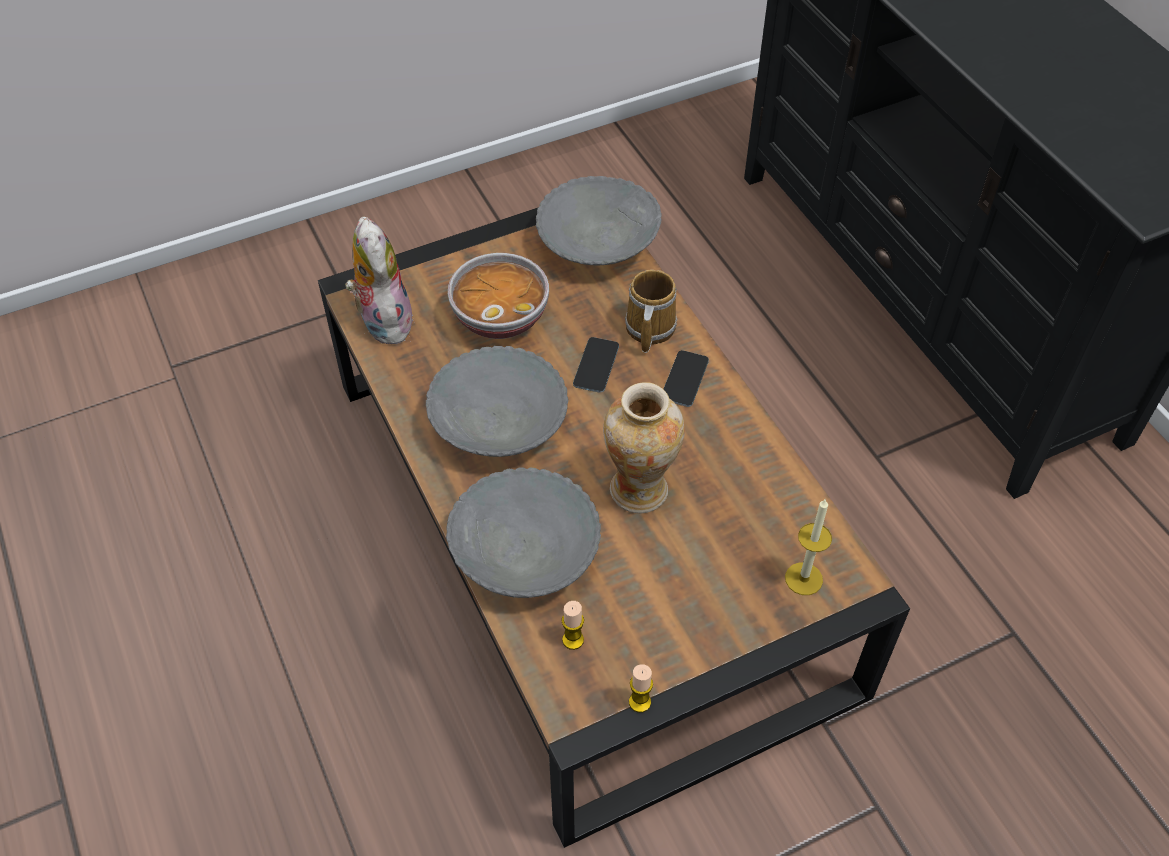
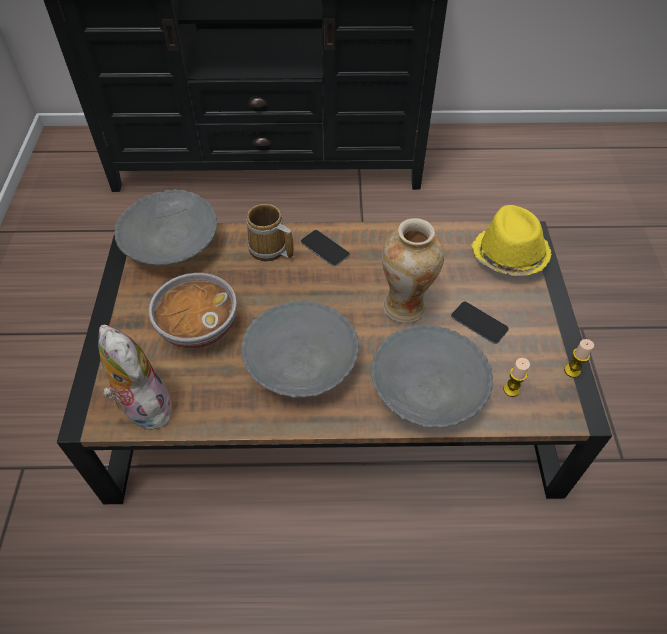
camera: 65 degrees left, 0 degrees up
plush toy [345,217,413,344] -> plush toy turned 45 degrees clockwise [98,325,172,430]
phone [573,337,619,393] -> phone moved to [451,302,509,344]
candle [785,498,832,595] -> yellow hat [471,205,551,276]

